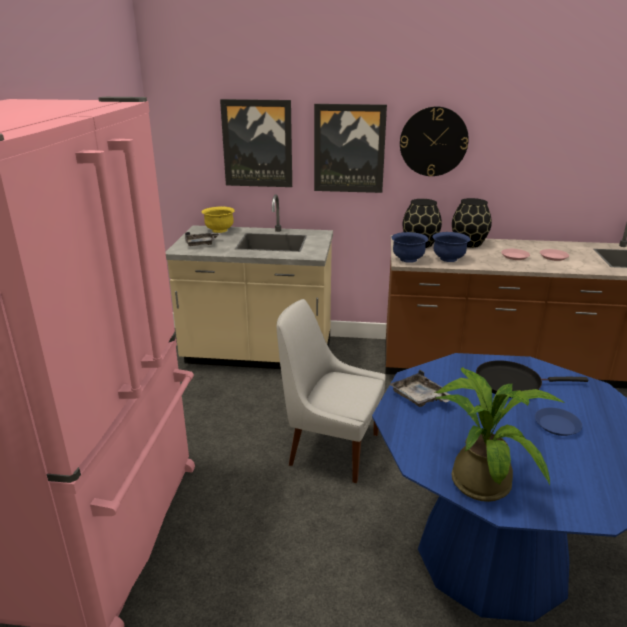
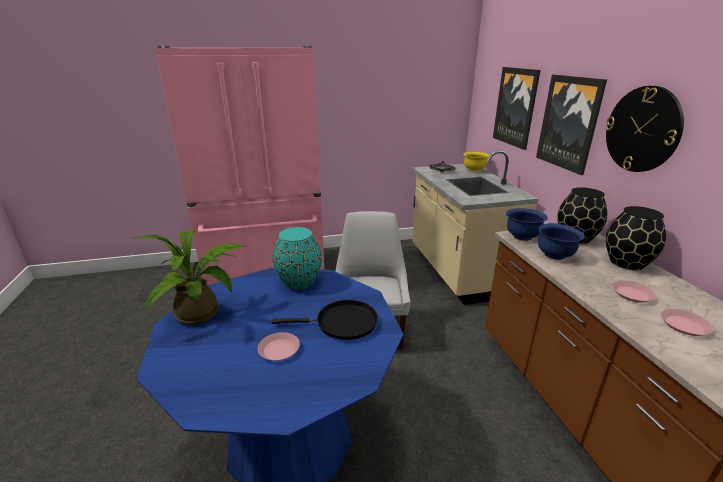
camera: 70 degrees right, 0 degrees up
grey tray [389,370,450,407] -> turquoise vase [273,227,322,290]
black frying pan [476,360,588,398] -> black frying pan turned 105 degrees clockwise [272,300,378,340]
blue plate [535,408,582,436] -> pink plate [258,332,300,361]

